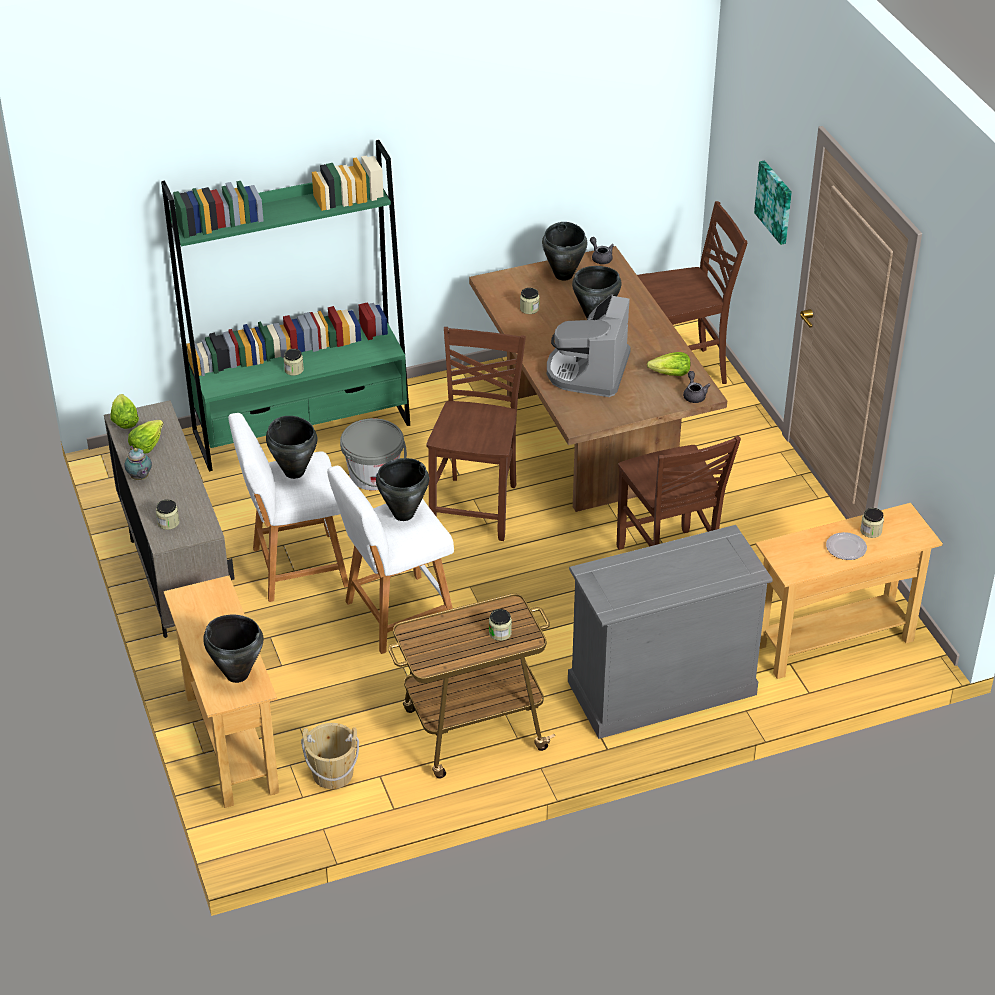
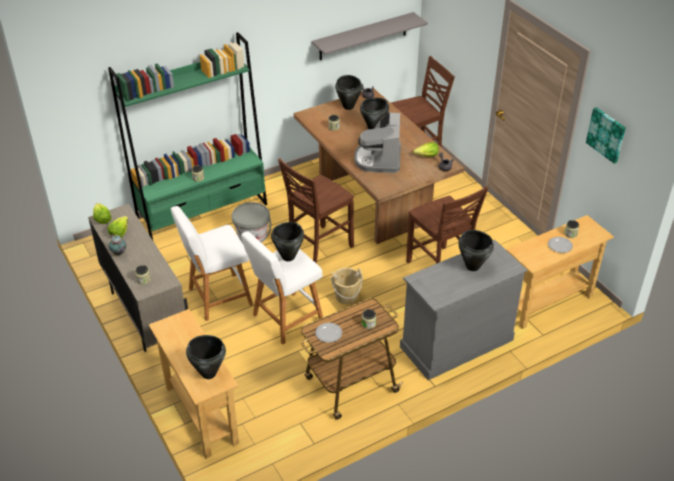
camera: 10 degrees left, 0 degrees up
black cooking pot [266,416,317,479] -> black cooking pot moved to [458,230,494,271]
beige bucket [301,723,359,789] -> beige bucket moved to [331,268,362,304]
brown chair [426,327,526,541] -> brown chair turned 135 degrees counterclockwise [278,158,354,264]
picture [754,160,792,245] -> picture moved to [586,107,626,164]
none -> grey shelf [312,12,428,60]
none -> plate [315,323,342,343]

